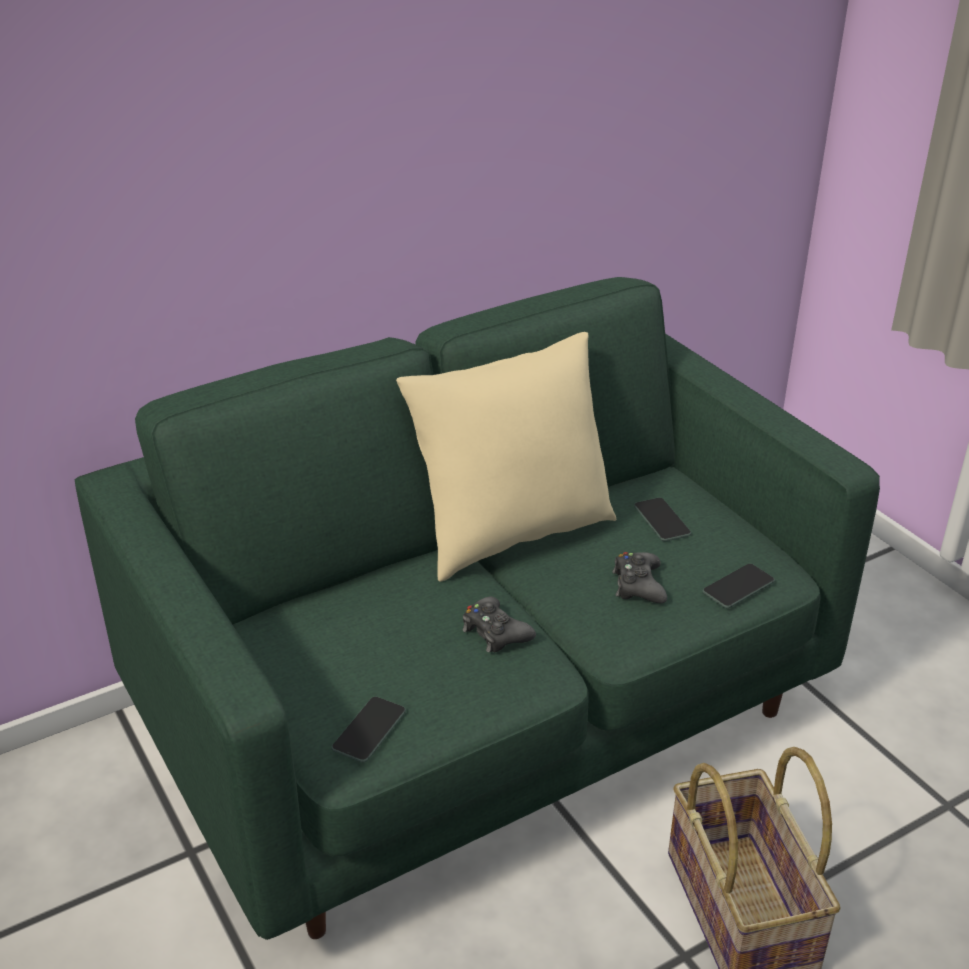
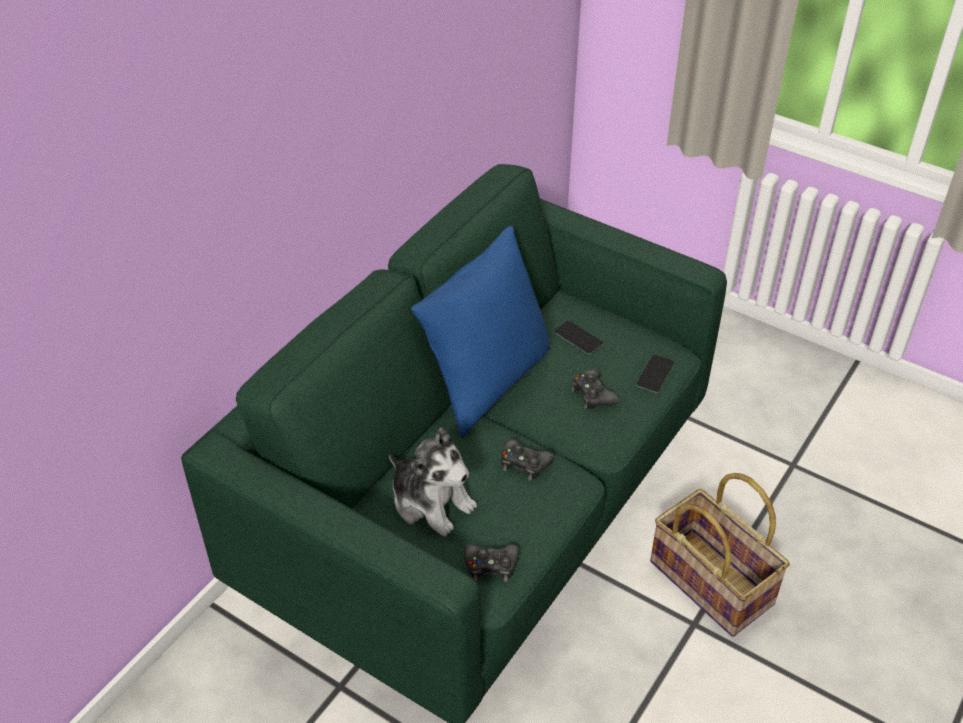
camera: 25 degrees left, 10 degrees up
phone [331,697,406,763] -> black game controller [464,544,519,582]
beige pillow [396,332,616,582] -> blue pillow [411,226,550,438]
none -> plush toy [389,428,477,537]

